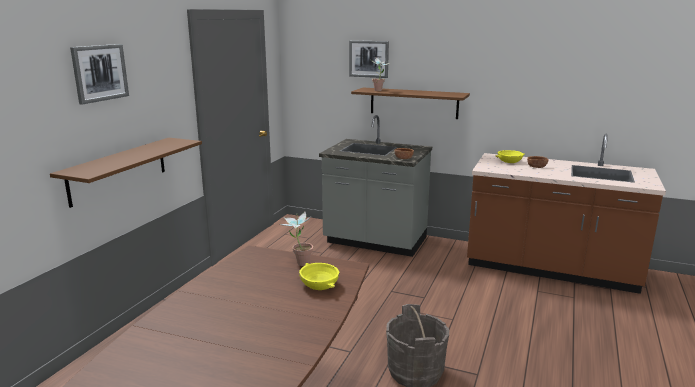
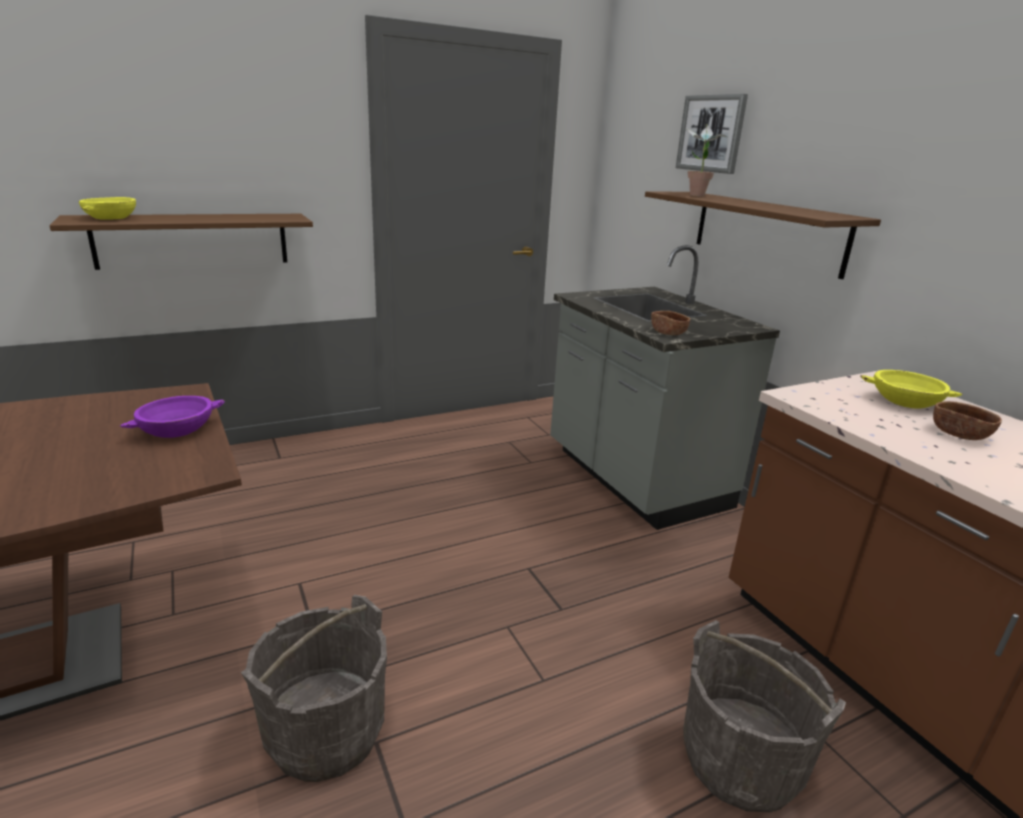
camera: 40 degrees right, 5 degrees up
picture [70,44,129,105] -> none
potted plant [280,212,313,266] -> purple bowl [120,396,225,438]
yellow bowl [299,263,339,290] -> yellow bowl moved to [79,197,136,220]
none -> grey bucket [683,620,846,812]

